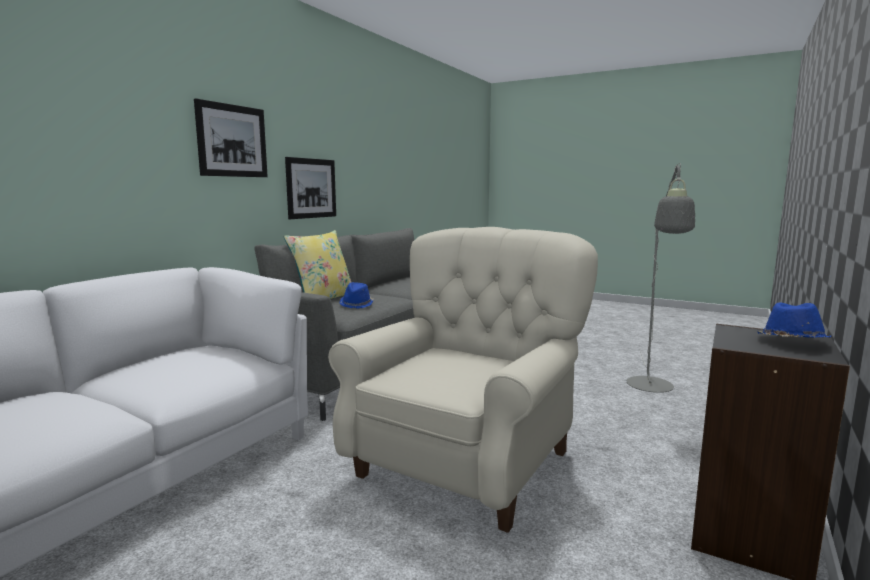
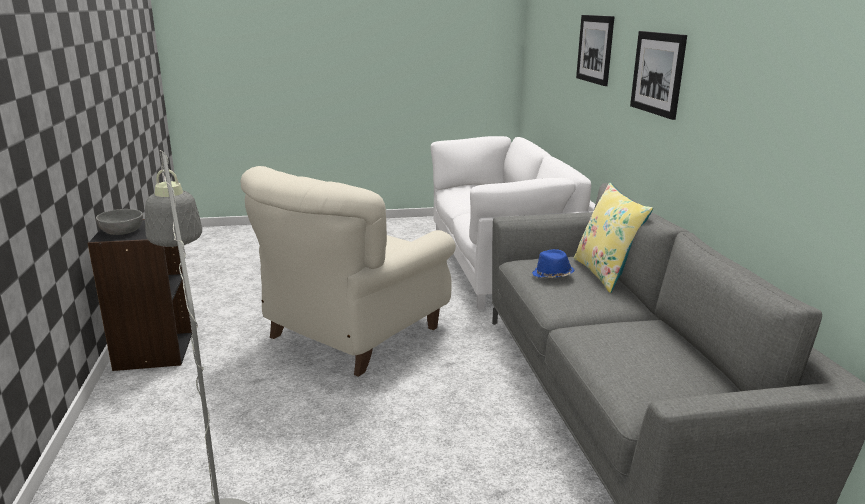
camera: 140 degrees right, 10 degrees up
picture [285,157,336,219] -> picture moved to [576,15,615,86]
beige armchair [328,227,598,533] -> beige armchair turned 45 degrees clockwise [240,166,456,377]
blue hat [757,303,831,338] -> grey bowl [96,209,143,235]

